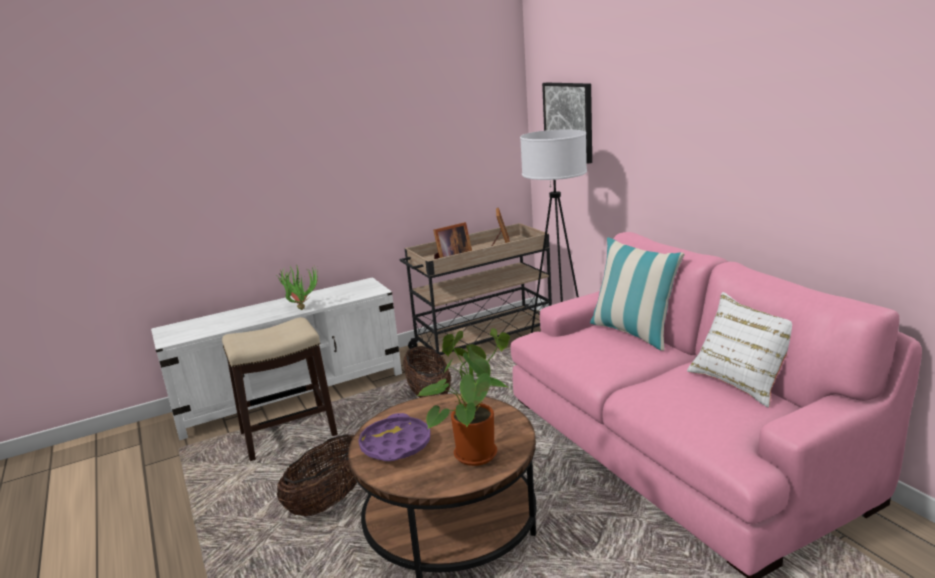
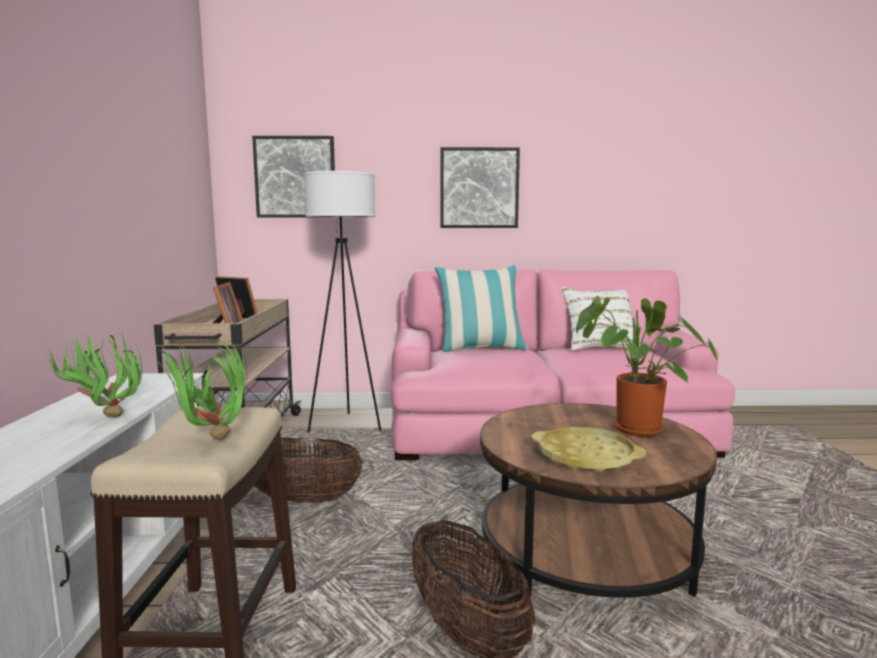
camera: 65 degrees left, 10 degrees down
purple tray [359,413,431,461] -> yellow tray [531,427,646,472]
none -> potted plant [153,340,247,439]
none -> picture [440,147,520,228]

